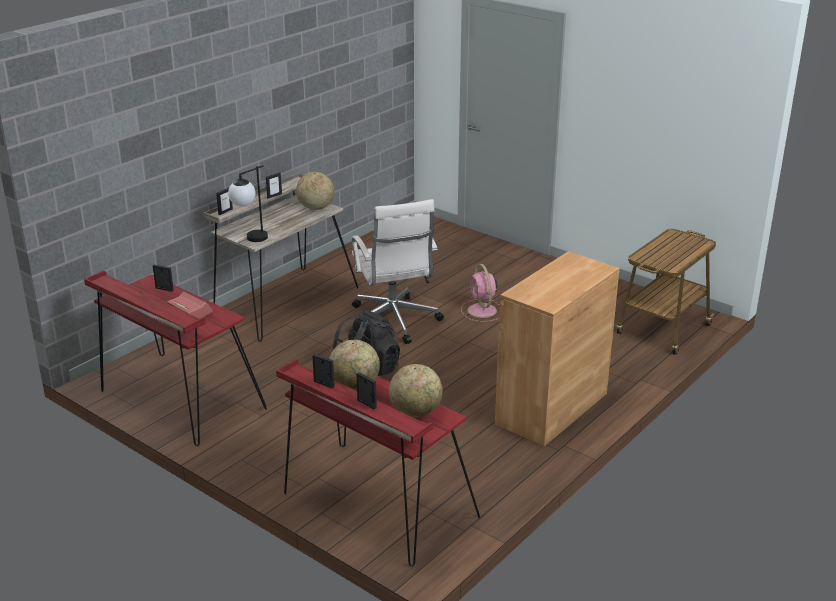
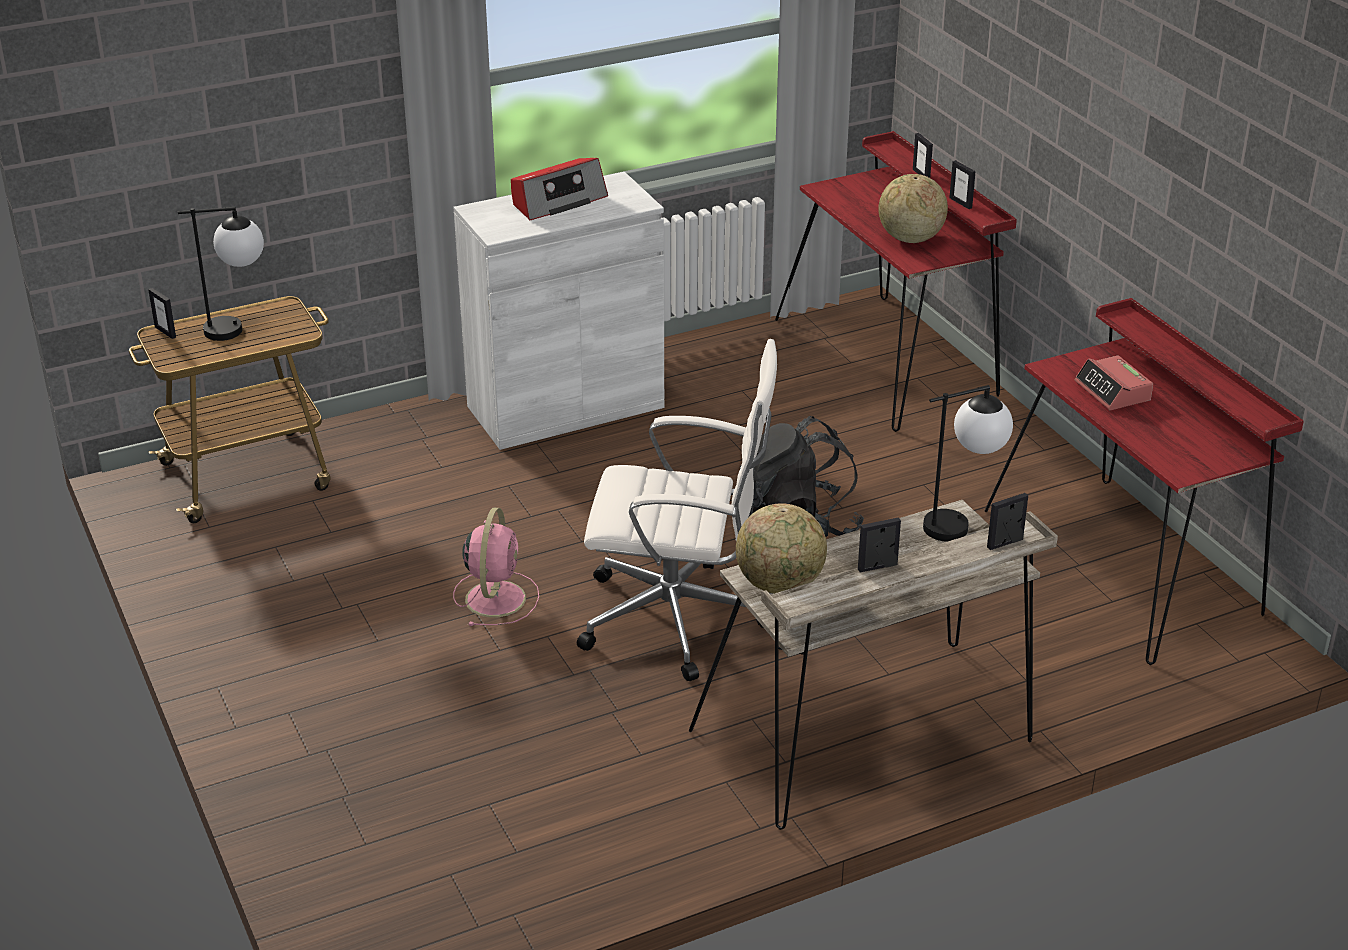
camera: 155 degrees left, 5 degrees up
picture frame [153,265,174,292] -> picture frame moved to [148,288,176,339]
white office chair [350,199,444,344] -> white office chair turned 90 degrees clockwise [577,339,777,681]
globe [389,364,442,418] -> none
brown cabinet [495,251,620,446] -> white cabinet [454,172,664,450]
none -> table lamp [178,207,264,341]
none -> radio [511,158,608,220]

